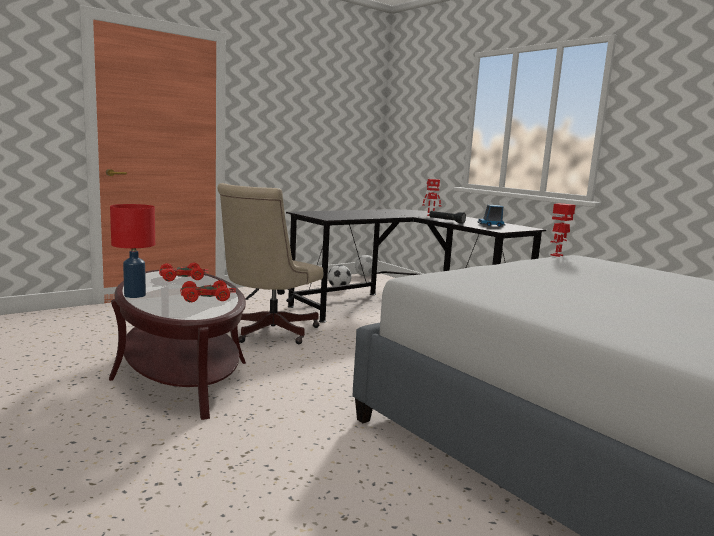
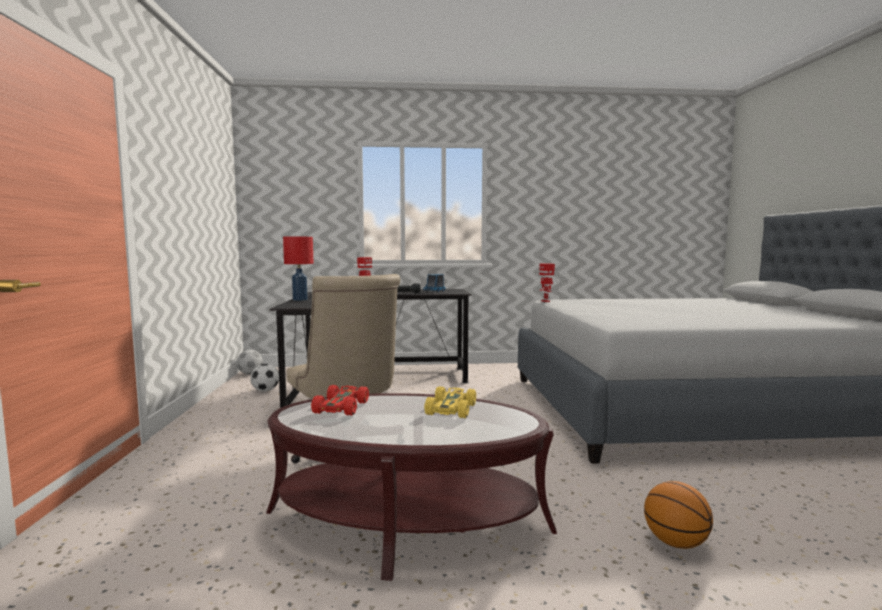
camera: 55 degrees left, 5 degrees down
red table lamp [110,204,155,298] -> red table lamp moved to [283,236,314,301]
red toy car [180,280,236,302] -> yellow toy car [424,386,476,418]
none -> basketball [644,481,713,549]

